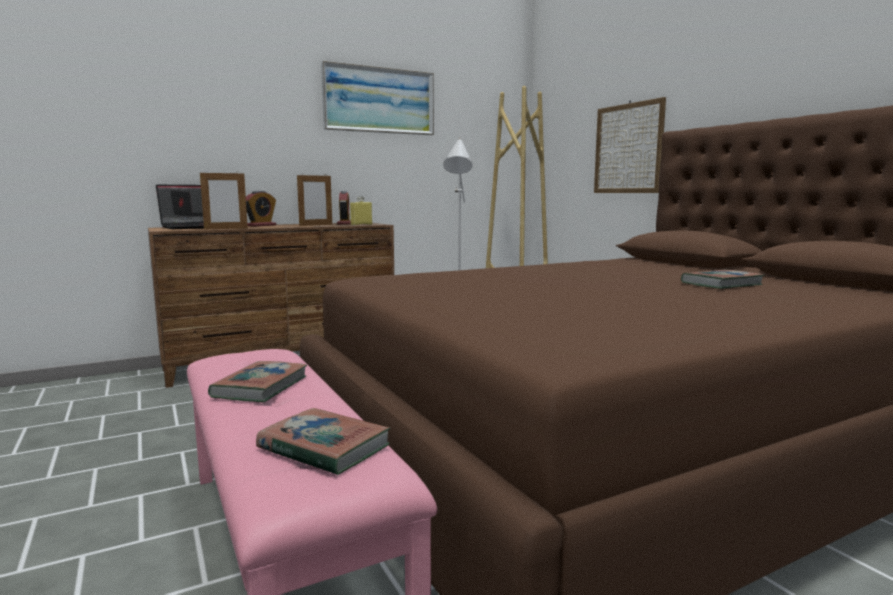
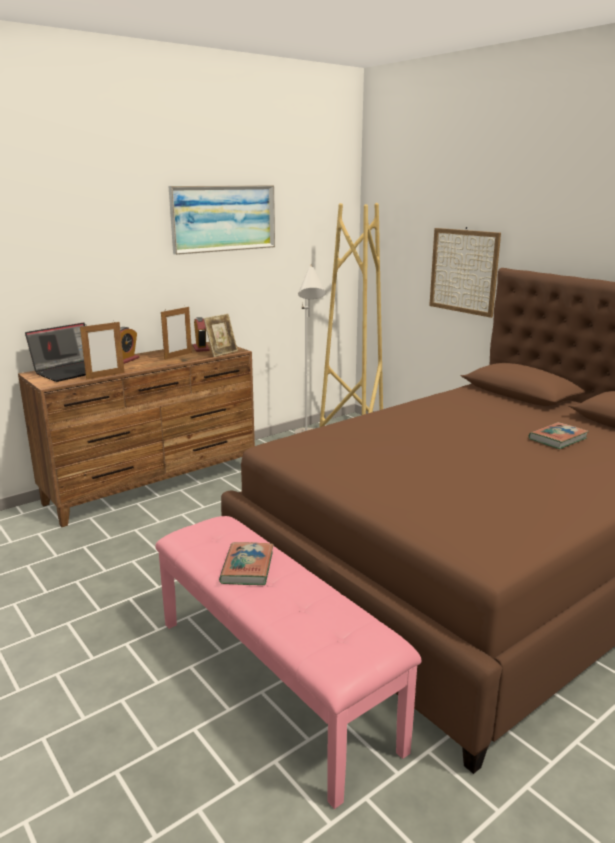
camera: 10 degrees left, 10 degrees up
book [256,408,390,475] -> none
yellow bottle [350,196,372,225] -> picture frame [203,314,238,357]

